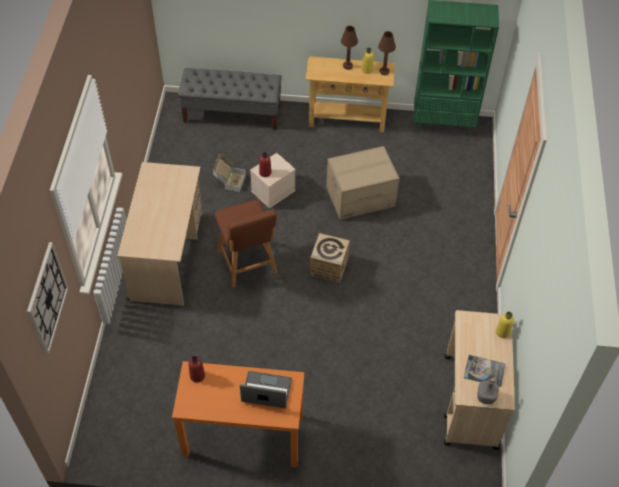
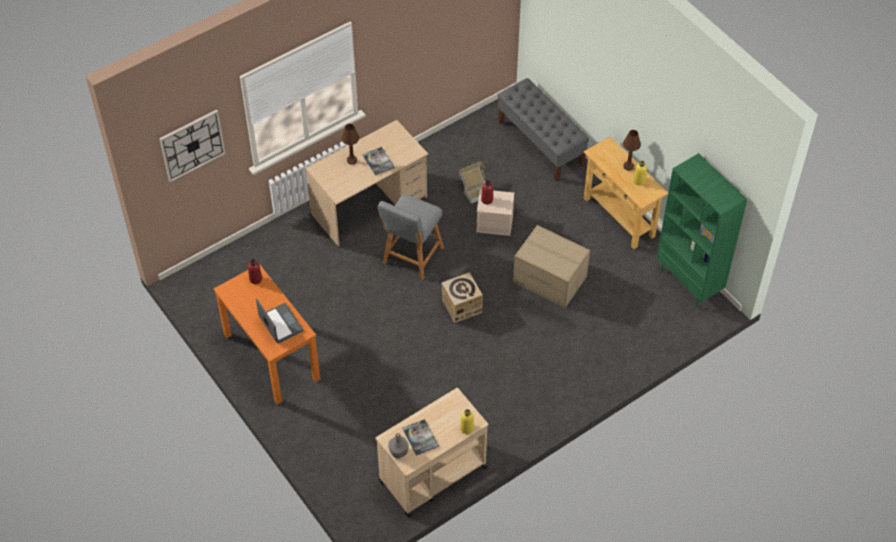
camera: 50 degrees right, 0 degrees up
brown stool [215,200,278,287] -> grey stool [378,194,444,280]
brown table lamp [378,31,396,75] -> brown table lamp moved to [341,124,359,165]
none -> book [362,147,395,175]

